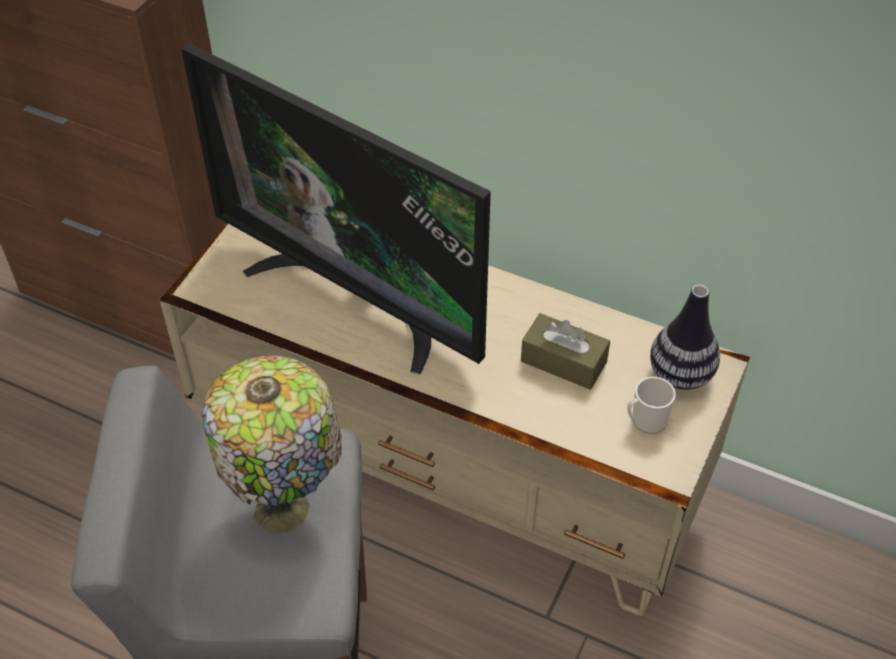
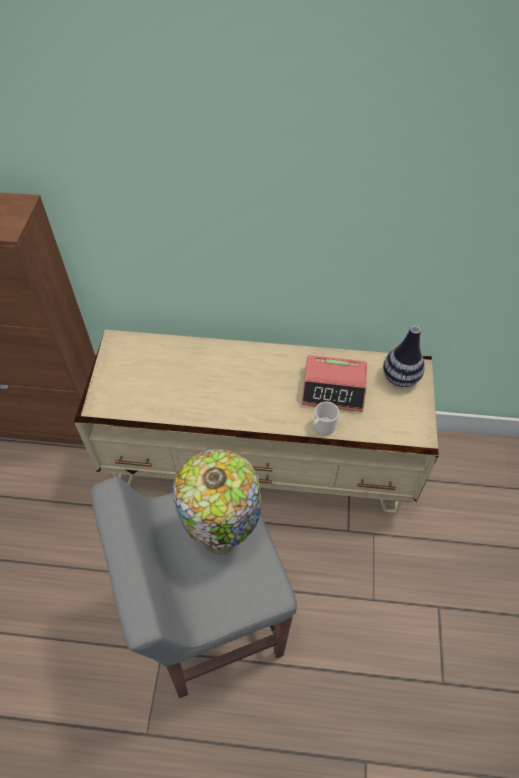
camera: 20 degrees left, 5 degrees up
television [181,43,491,374] -> none
brown tissue box [521,313,610,390] -> alarm clock [302,355,367,412]
mug [627,377,676,434] -> mug moved to [313,402,339,435]

